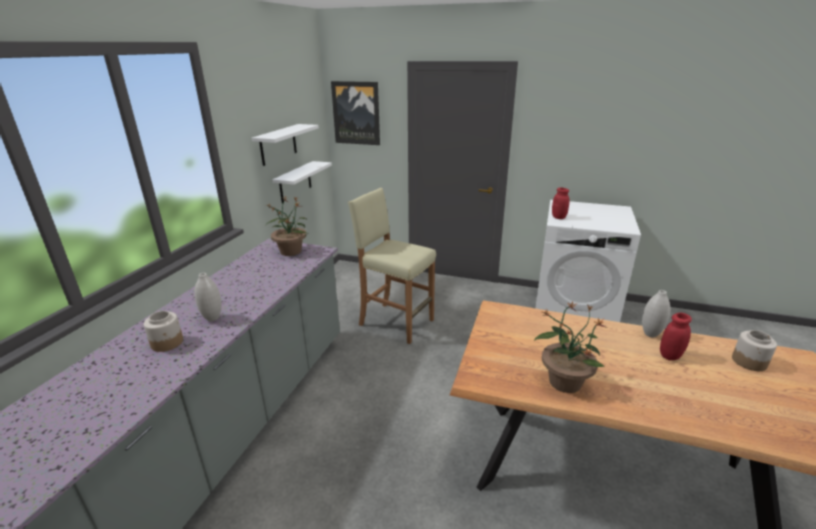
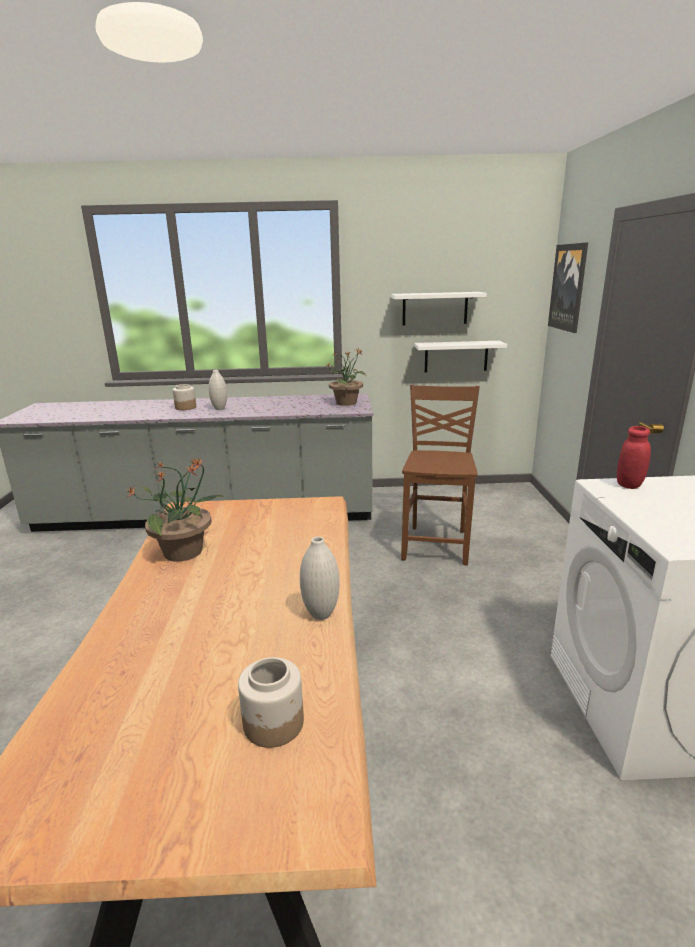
camera: 70 degrees right, 5 degrees down
beige stool [348,188,436,344] -> brown chair [401,385,480,565]
red jar [660,313,692,361] -> none

